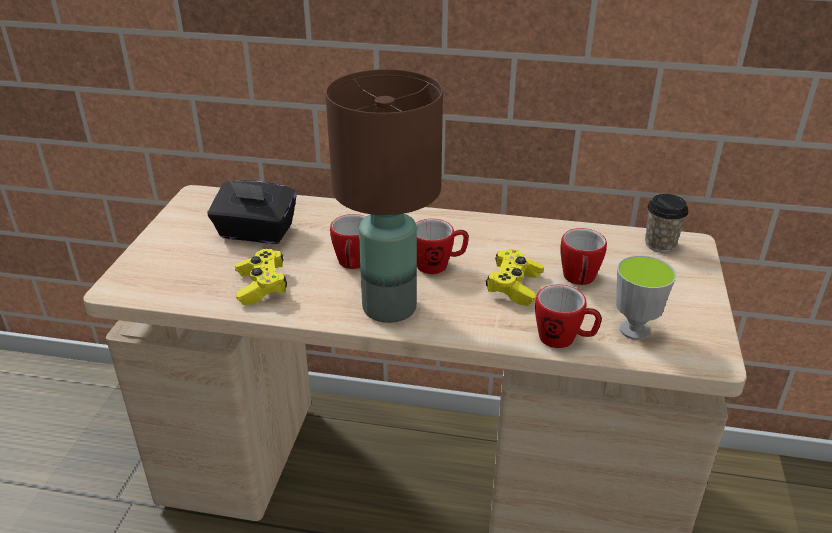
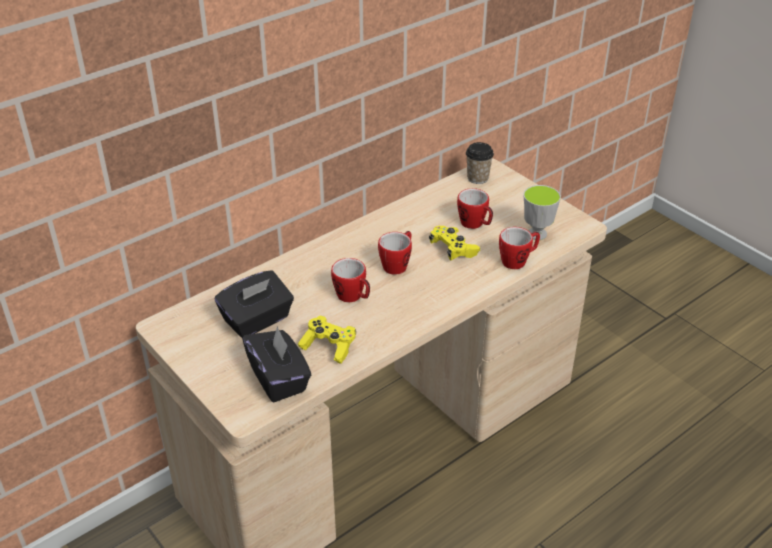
camera: 50 degrees left, 5 degrees up
brown table lamp [326,69,443,323] -> none
none -> black tissue box [242,326,311,402]

